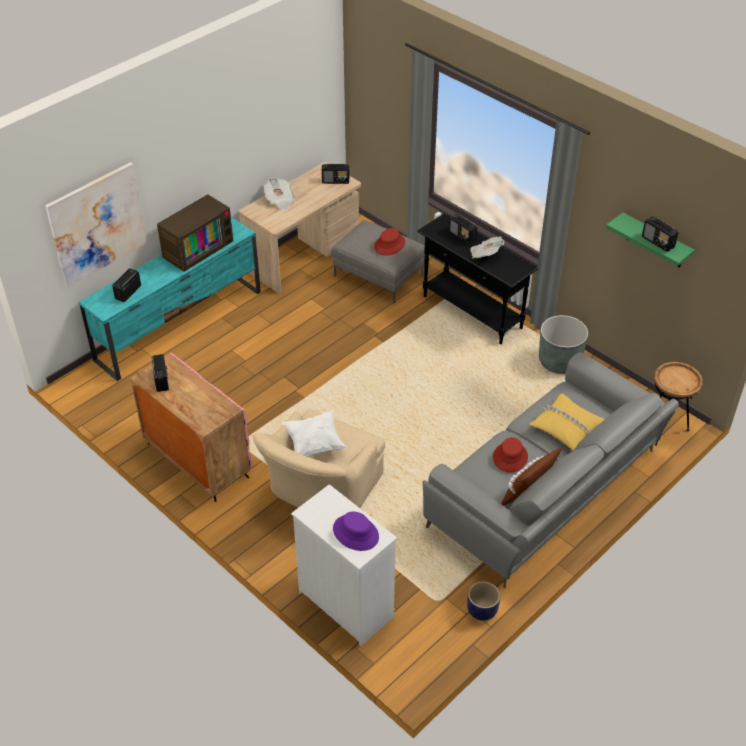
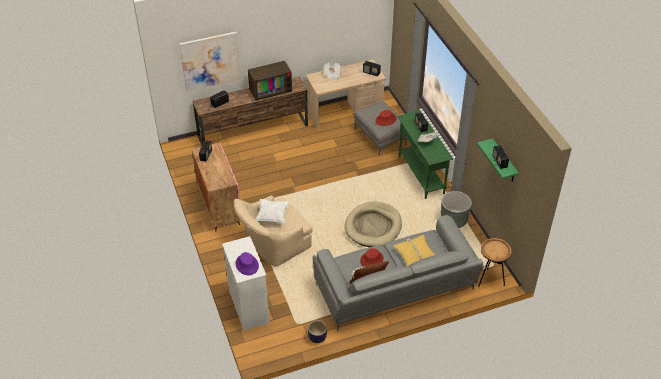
camera: 25 degrees right, 0 degrees up
turquoise tv stand [79,217,261,381] -> brown tv stand [193,77,308,146]
black console table [417,214,539,345] -> green console table [397,110,453,199]
none -> beige dog bed [345,202,402,247]

